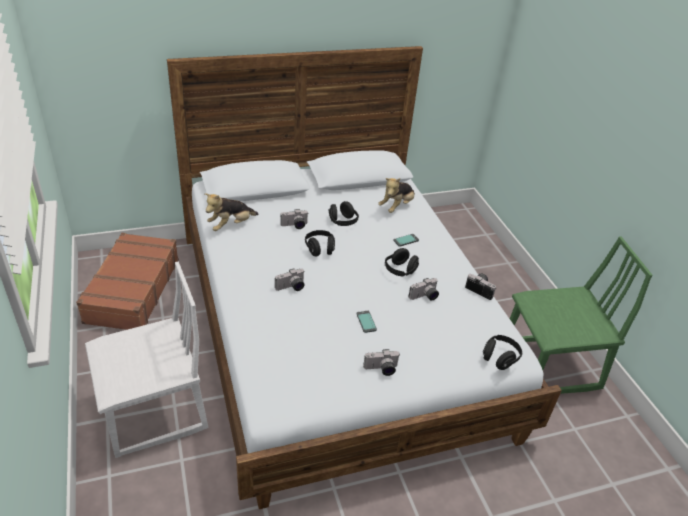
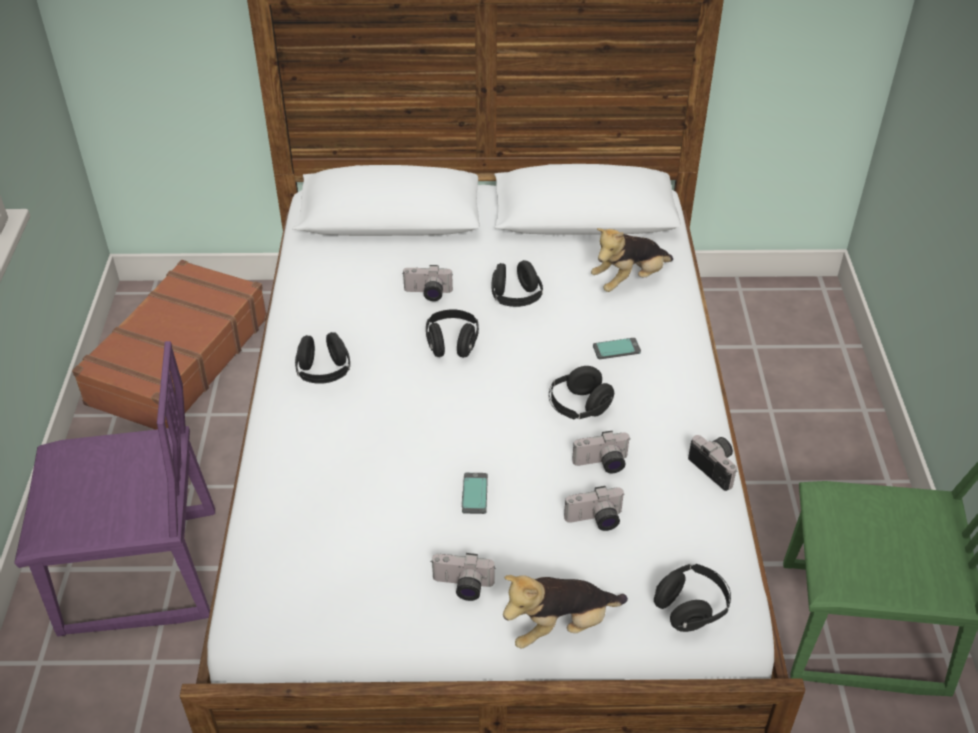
camera: 20 degrees right, 5 degrees up
white chair [85,262,208,458] -> purple chair [14,341,215,636]
plush toy [204,193,258,231] -> plush toy moved to [503,575,628,649]
camera [275,268,305,291] -> camera moved to [564,486,625,531]
none -> black headphones [295,332,350,384]

